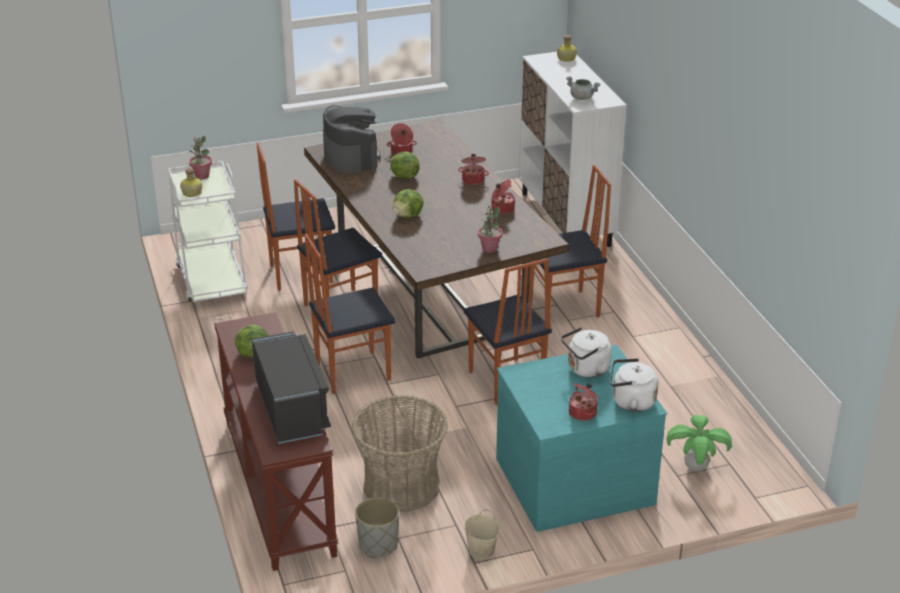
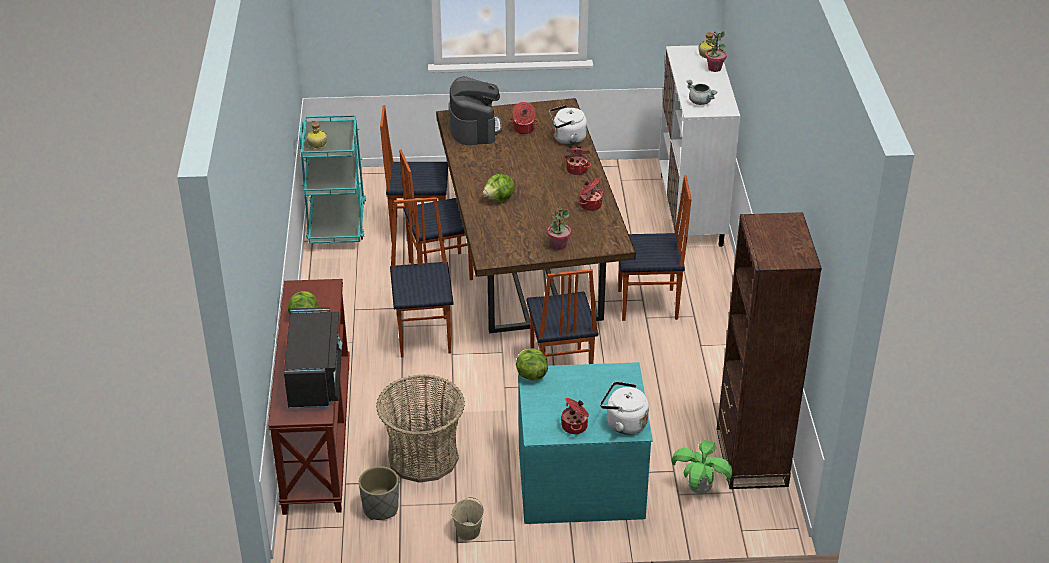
camera: 15 degrees right, 5 degrees up
white cart [168,161,248,302] -> turquoise cart [299,115,366,244]
potted plant [189,136,212,180] -> potted plant moved to [705,31,727,72]
chair [305,234,395,394] -> chair turned 90 degrees clockwise [390,197,453,357]
lettuce [390,151,420,179] -> lettuce moved to [516,348,548,381]
white kettle [561,327,612,378] -> white kettle moved to [549,105,587,145]
none -> brown bookcase [717,212,822,489]

